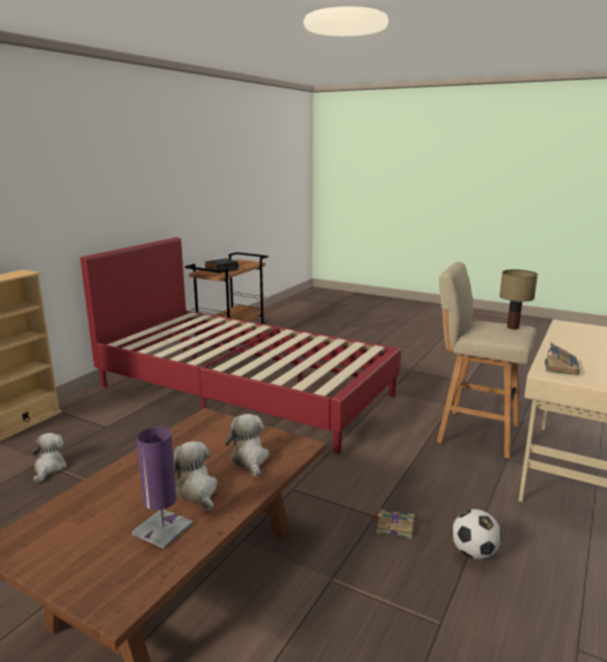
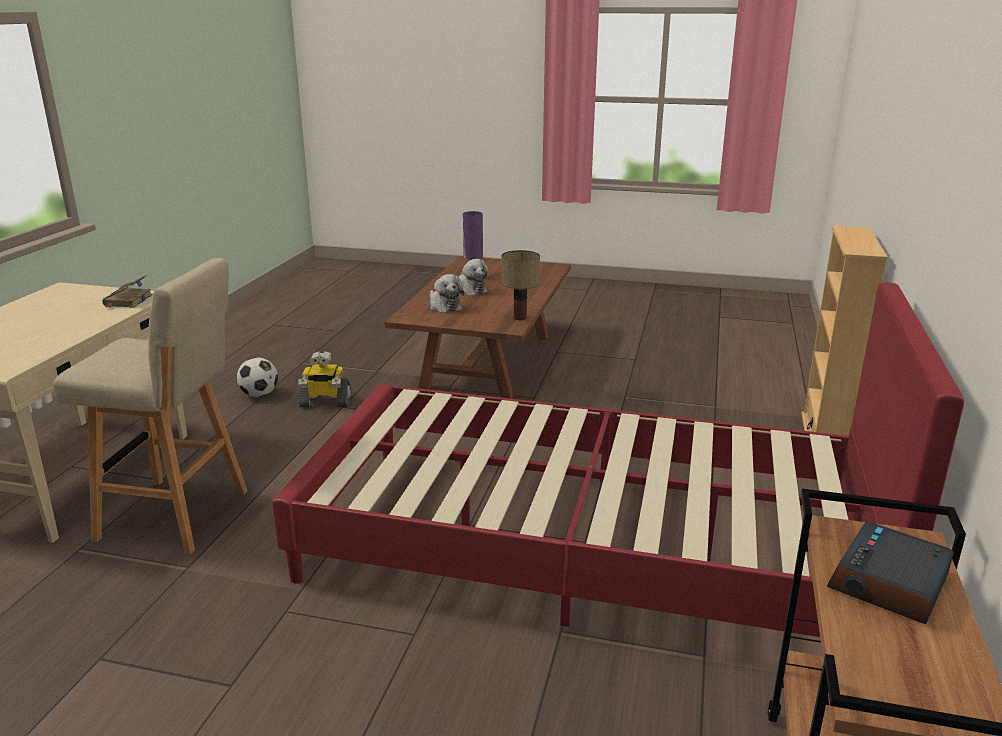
camera: 165 degrees right, 5 degrees up
plush toy [32,433,67,483] -> none
book [372,509,414,539] -> toy robot [298,351,351,407]
table lamp [500,269,538,329] -> table lamp moved to [501,250,540,320]

